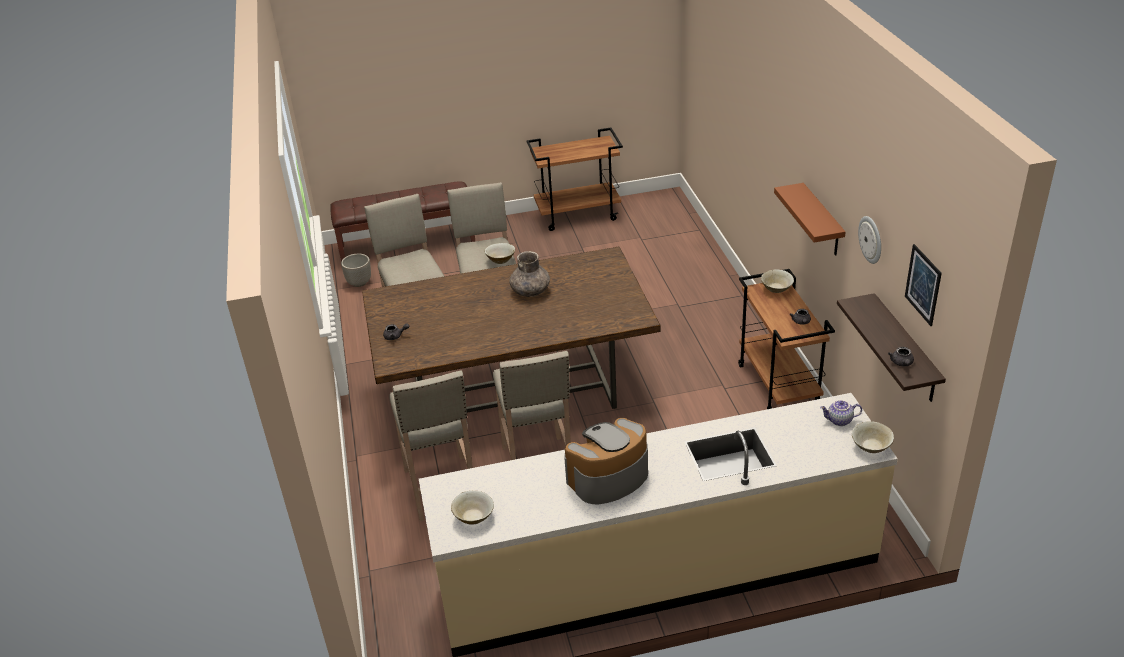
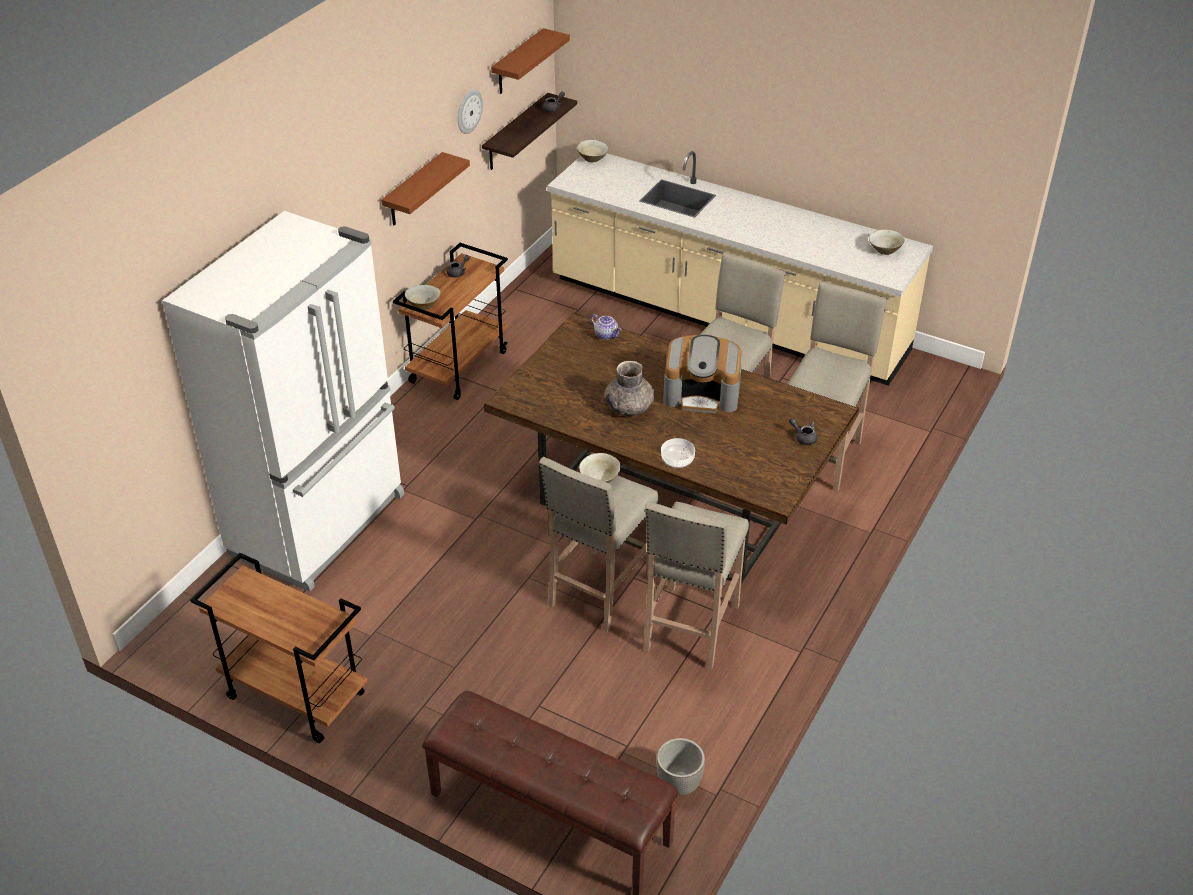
camera: 140 degrees left, 5 degrees up
coffee machine [564,418,648,505] -> coffee machine moved to [663,335,742,413]
teapot [820,400,862,426] -> teapot moved to [591,314,621,340]
picture [905,244,942,326] -> brown shelf [491,28,570,94]
none -> white fridge [162,211,404,591]
none -> bowl [661,438,695,468]

